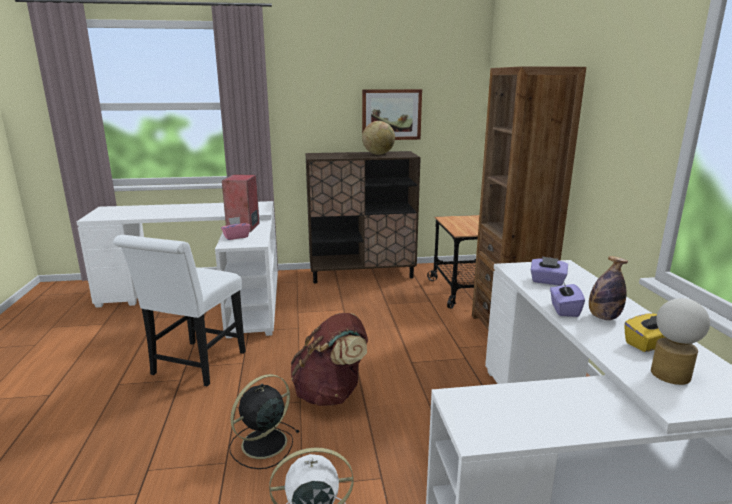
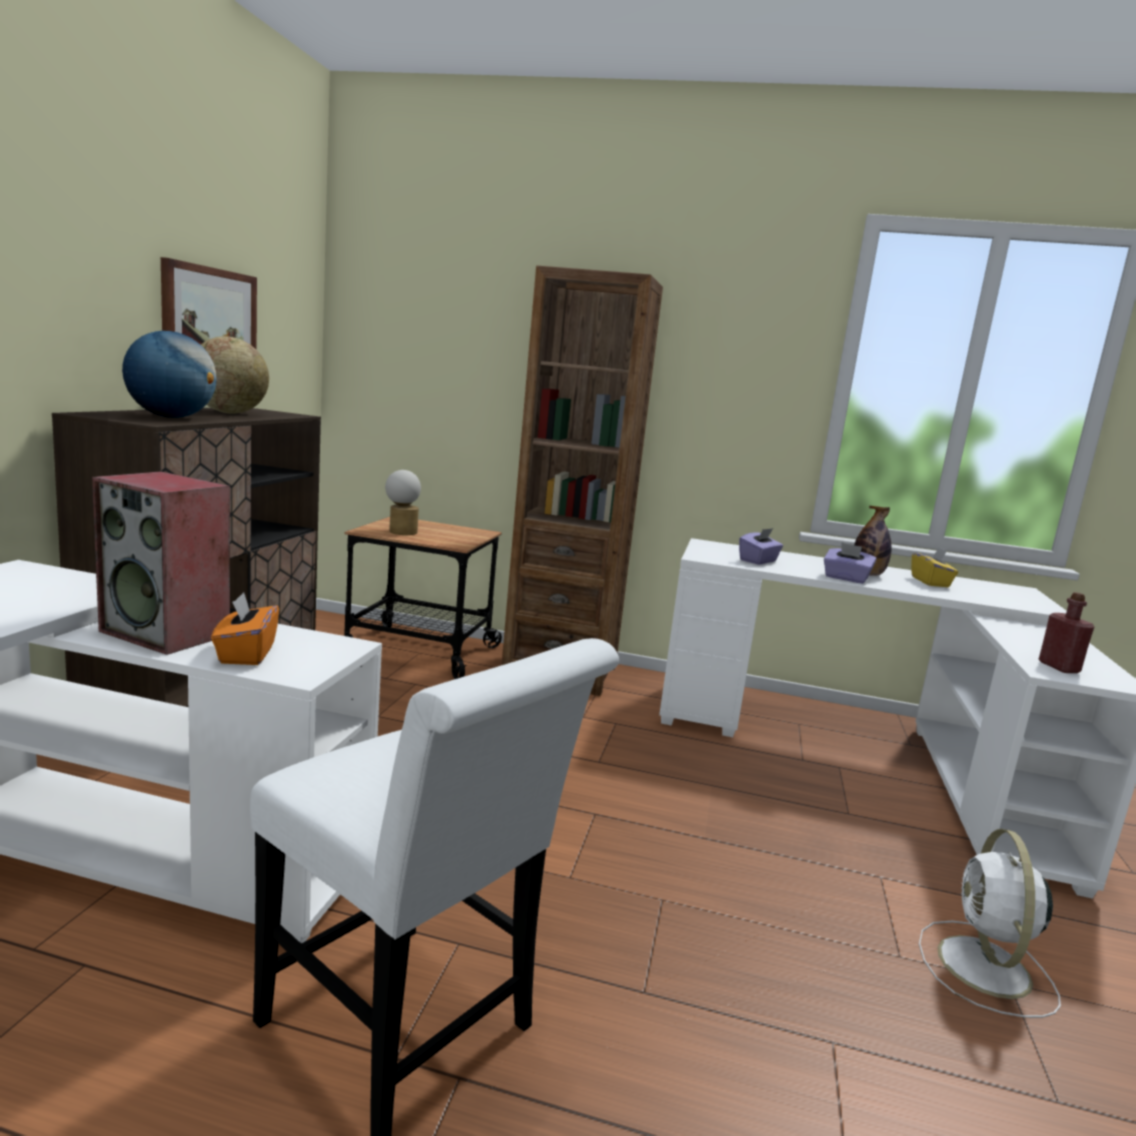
camera: 70 degrees left, 5 degrees down
pink tissue box [221,217,250,240] -> orange tissue box [211,592,279,665]
black fan [229,374,299,469] -> none
brown backpack [291,313,368,406] -> none
table lamp [651,298,710,385] -> table lamp moved to [385,470,421,535]
none -> globe [122,331,217,418]
none -> red bottle [1039,592,1094,673]

